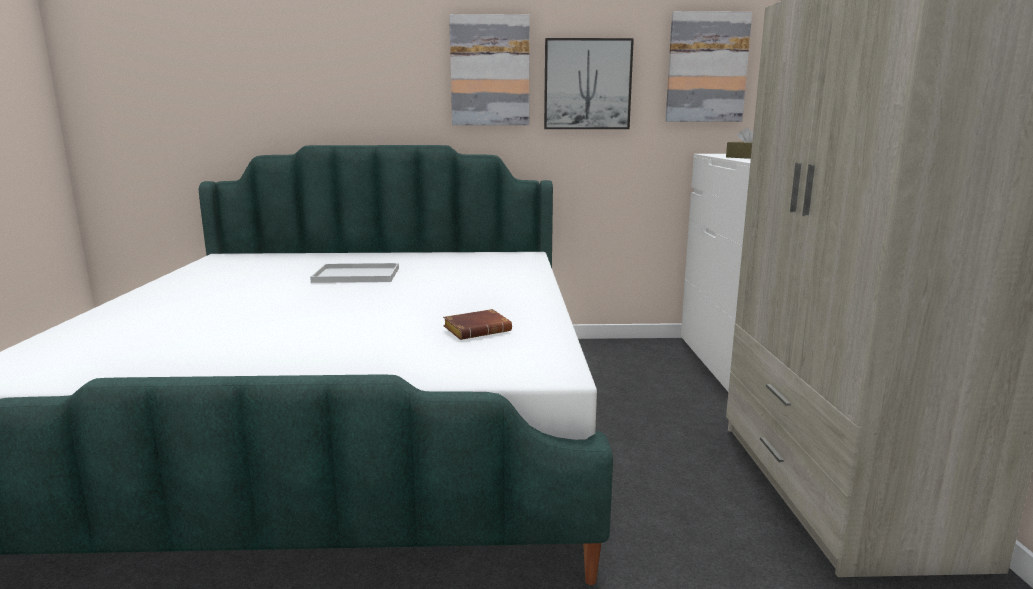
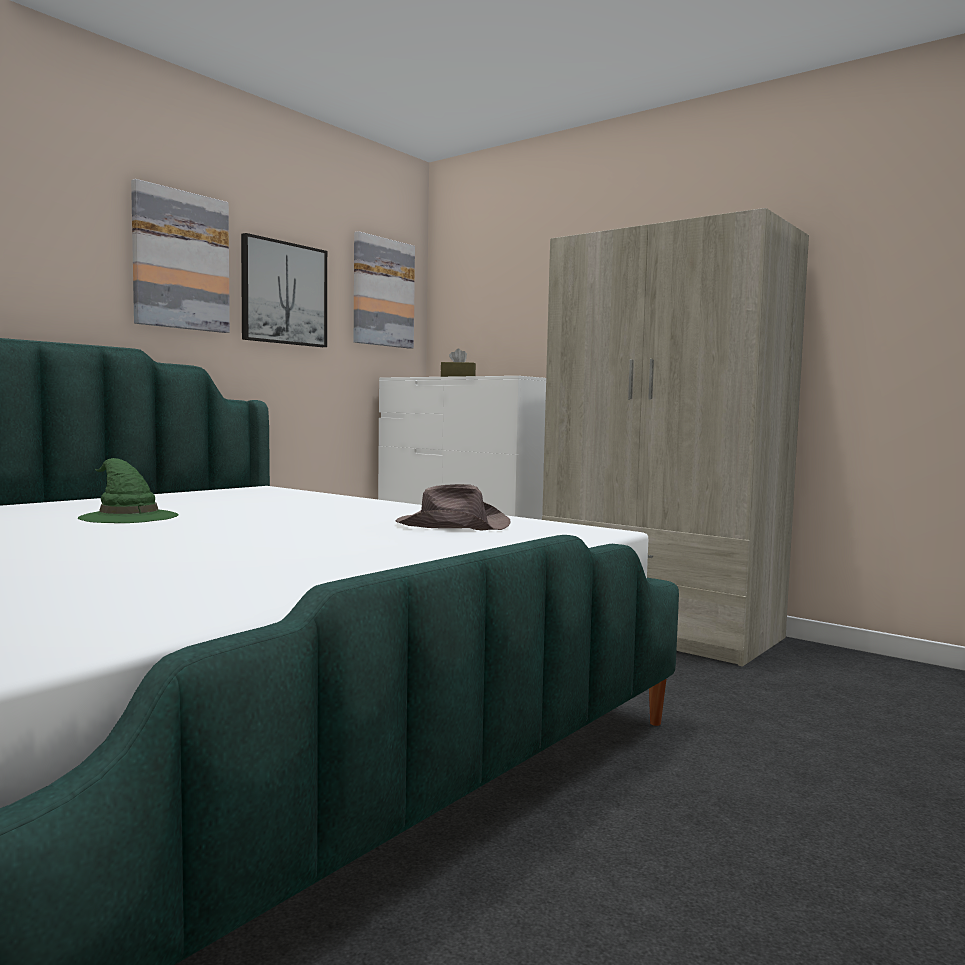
camera: 50 degrees left, 10 degrees down
white tray [310,263,399,283] -> green hat [78,458,179,523]
brown book [443,309,512,340] -> brown hat [396,484,511,531]

